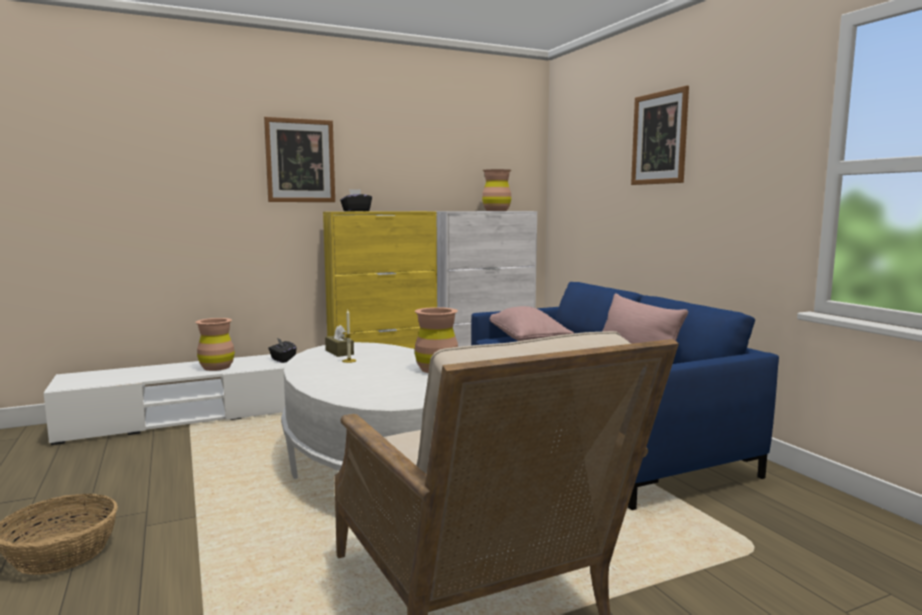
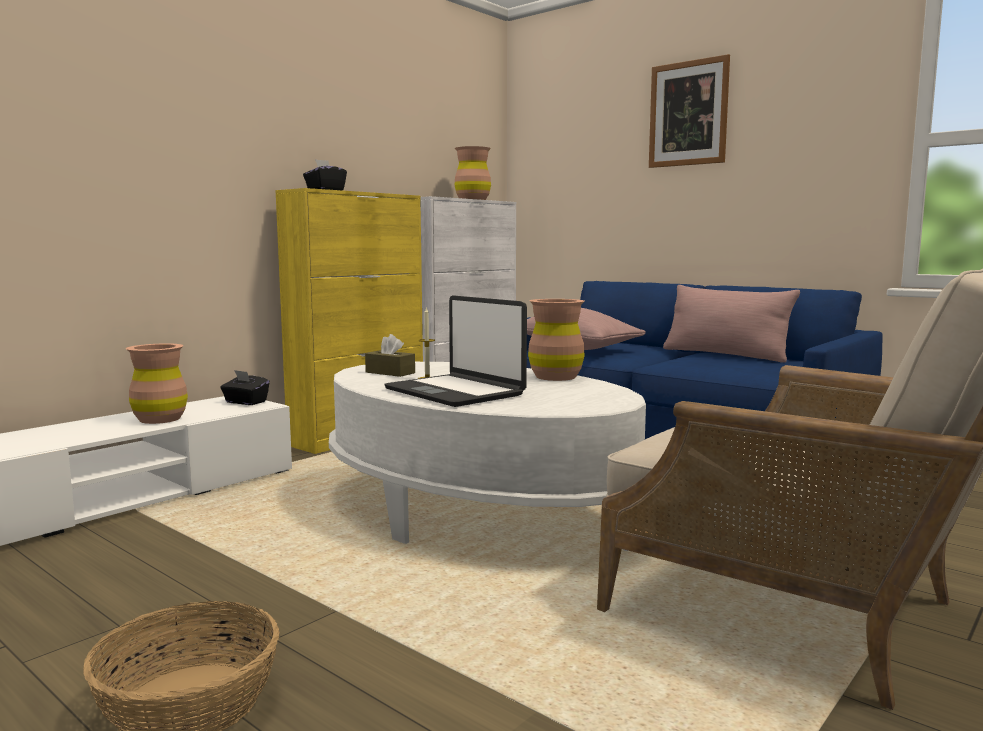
camera: 25 degrees left, 0 degrees up
picture [264,117,335,202] -> none
none -> laptop [384,295,527,407]

